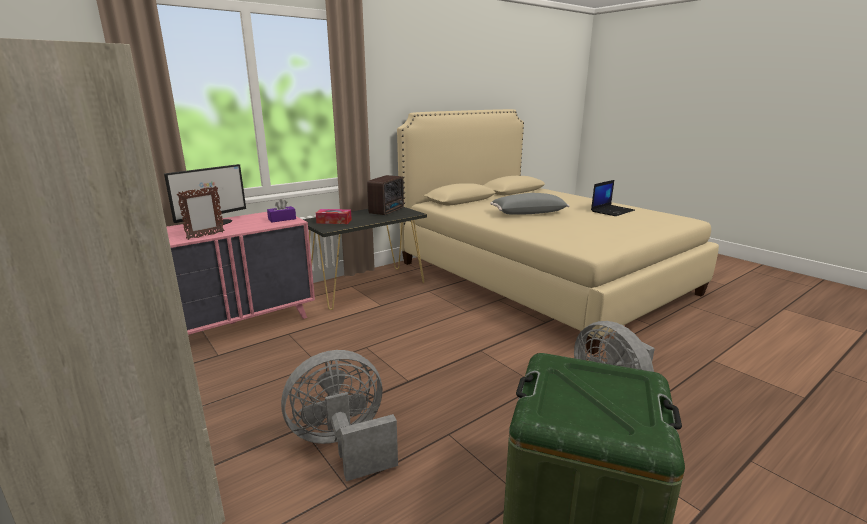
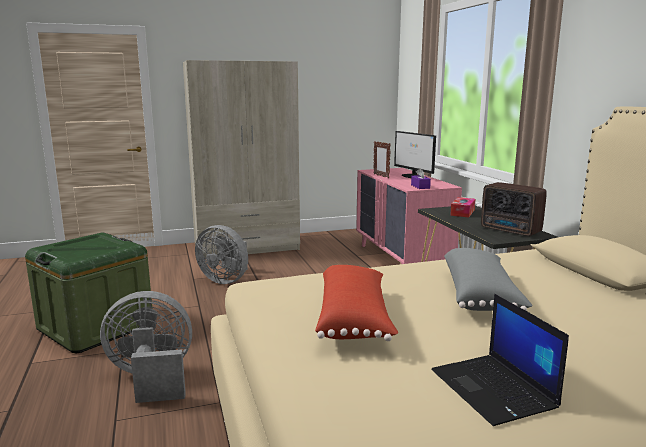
camera: 110 degrees right, 5 degrees down
grey fan [281,350,398,481] -> grey fan turned 120 degrees clockwise [195,225,248,284]
none -> red pillow [315,265,398,341]

